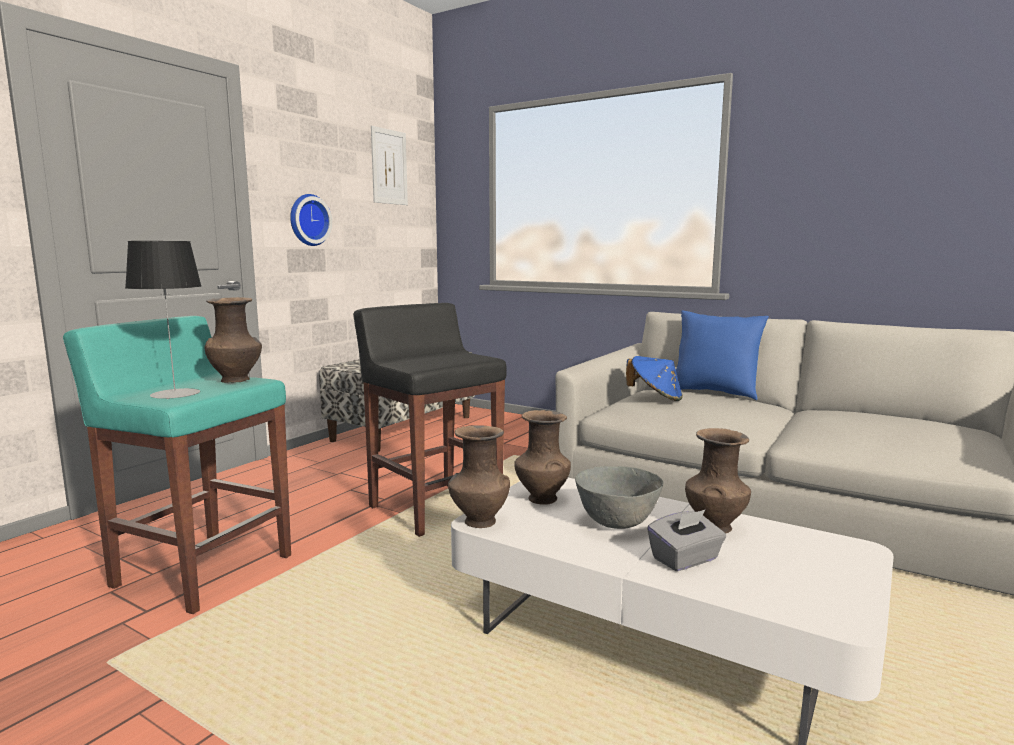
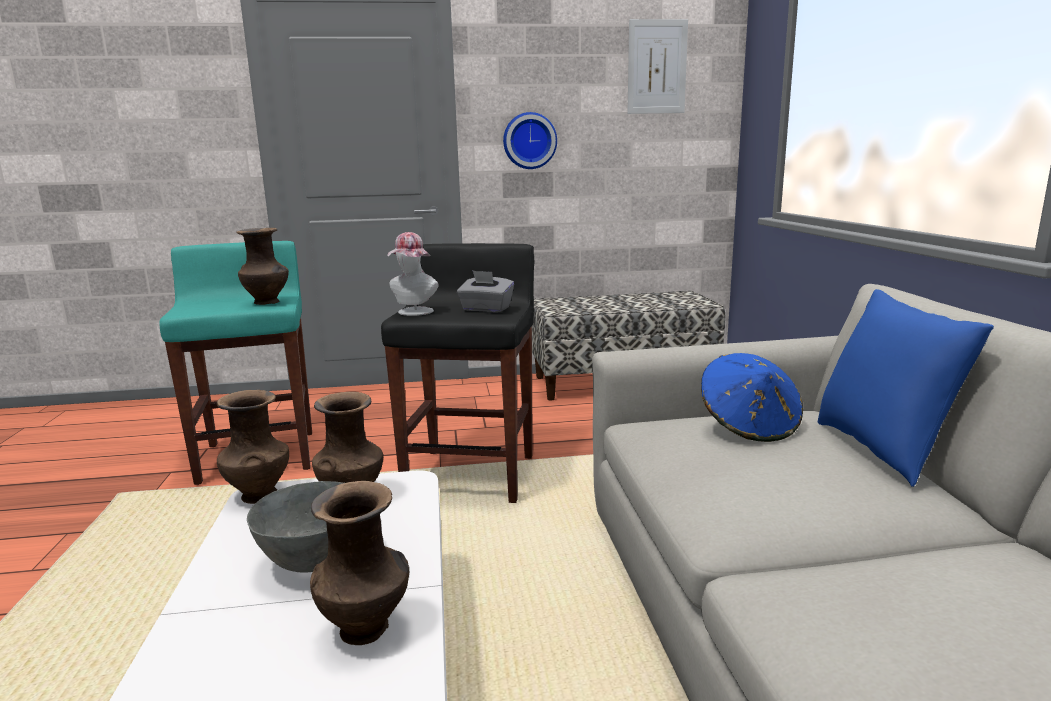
camera: 50 degrees right, 5 degrees up
table lamp [125,241,202,399] -> none
grey tissue box [647,510,726,571] -> grey tissue box moved to [457,270,514,312]
none -> hat [387,232,439,316]

